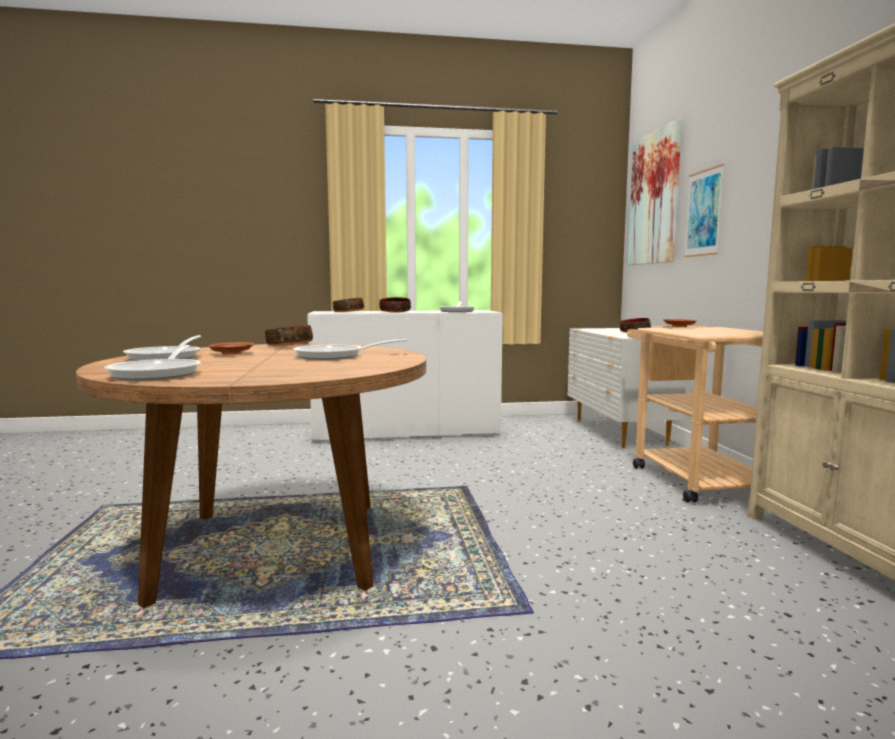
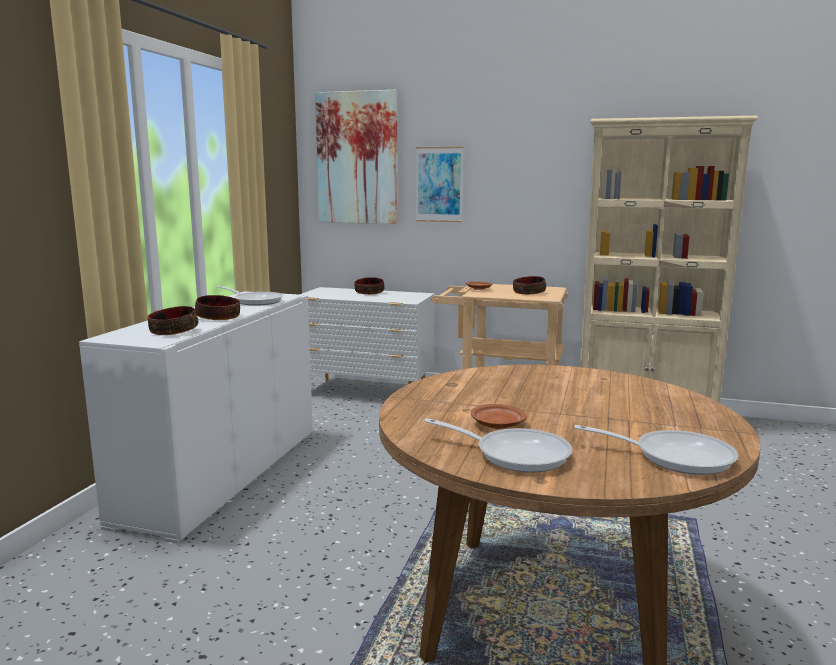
camera: 65 degrees left, 5 degrees up
bowl [265,325,313,346] -> bowl moved to [513,276,546,295]
frying pan [293,339,407,360] -> none

